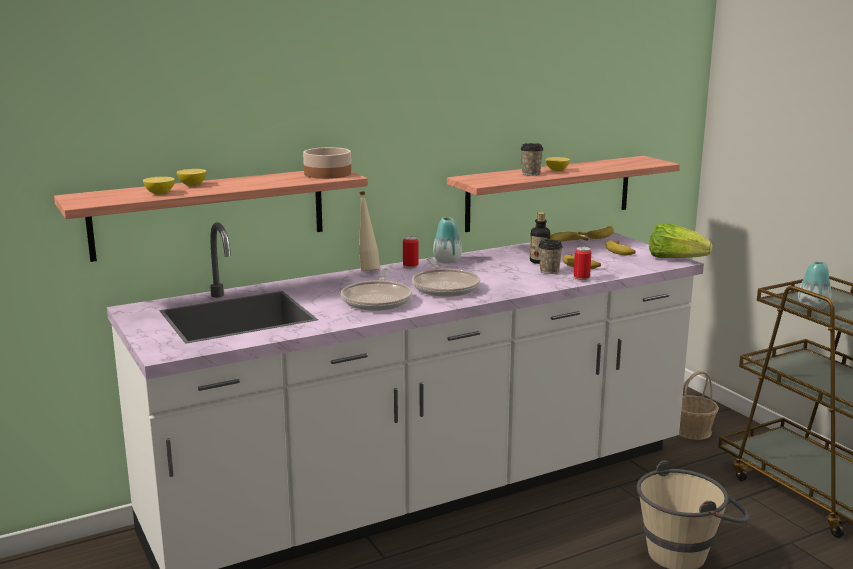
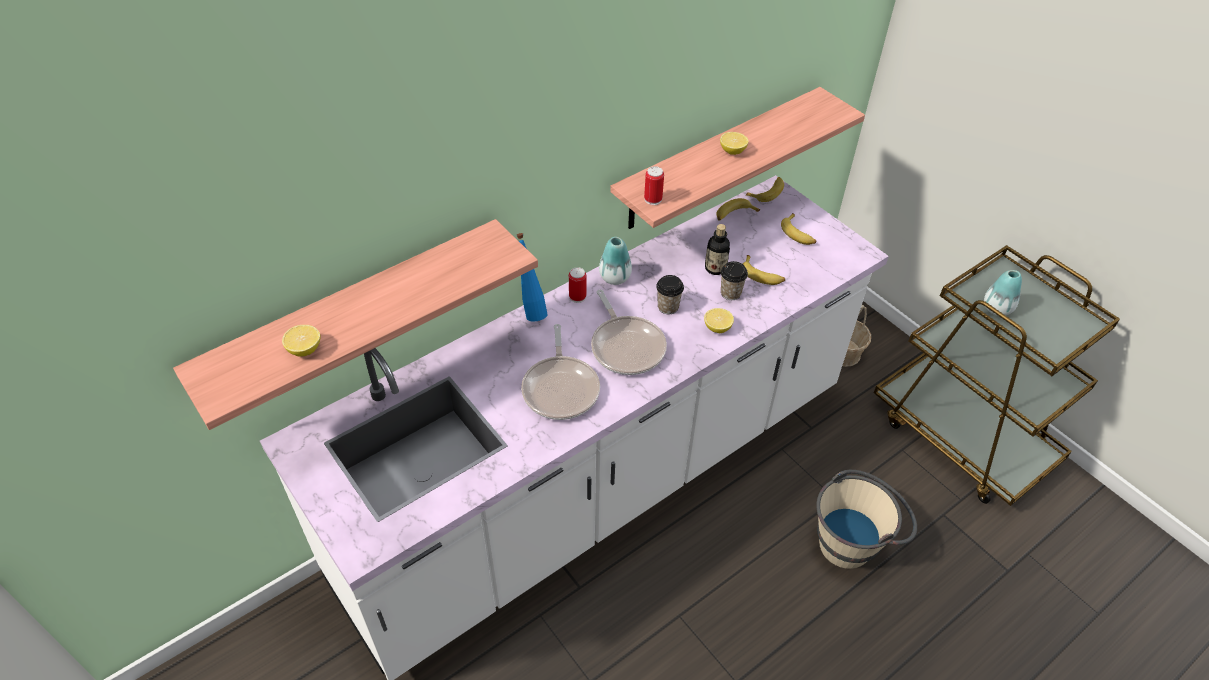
camera: 10 degrees left, 30 degrees up
lemon [177,169,207,186] -> lemon moved to [704,308,734,333]
bowl [303,147,351,179] -> none
beige bottle [359,192,380,271] -> blue bottle [517,233,548,321]
cup [520,143,543,175] -> cup moved to [656,275,684,314]
can [574,247,591,281] -> can moved to [644,166,664,205]
lettuce [649,223,712,258] -> none

